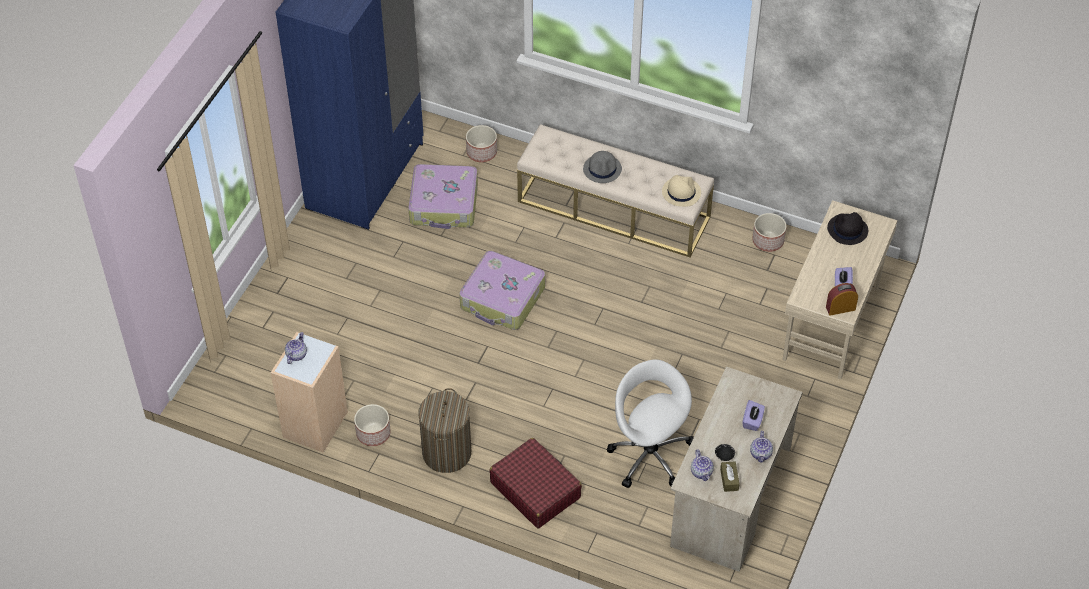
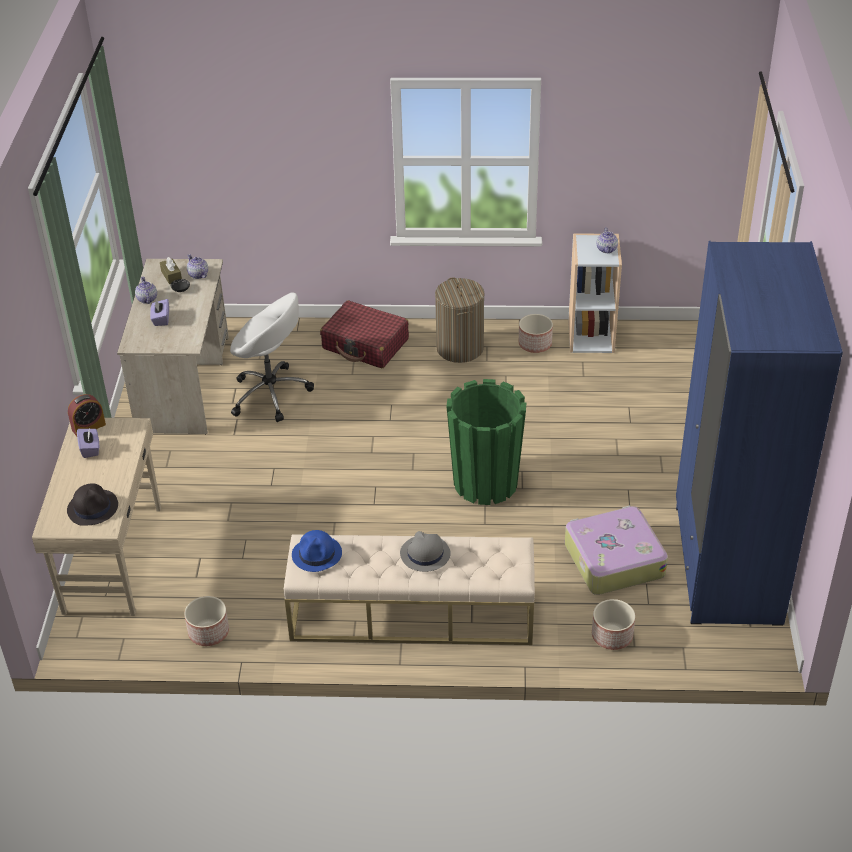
camera: 160 degrees right, 10 degrees down
suitcase [459,251,545,330] -> green planter [446,379,526,505]
beige hat [662,175,701,207] -> blue hat [292,530,342,572]

